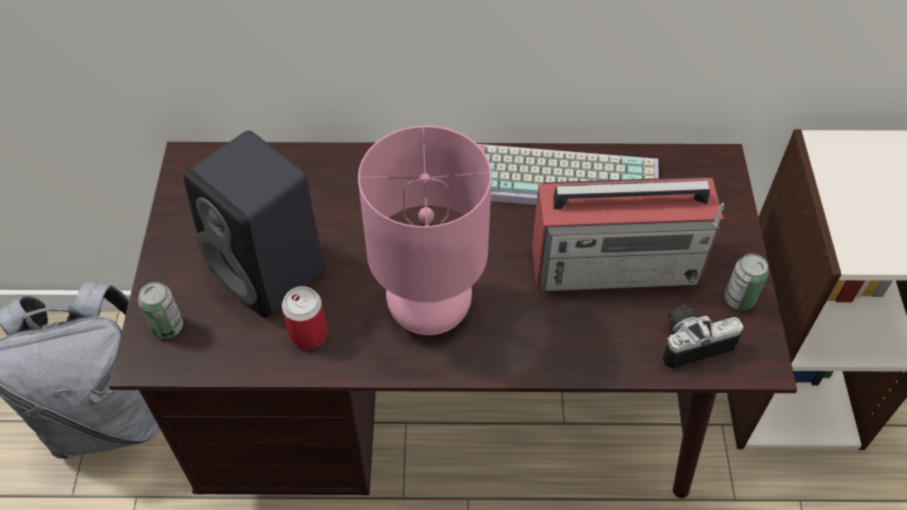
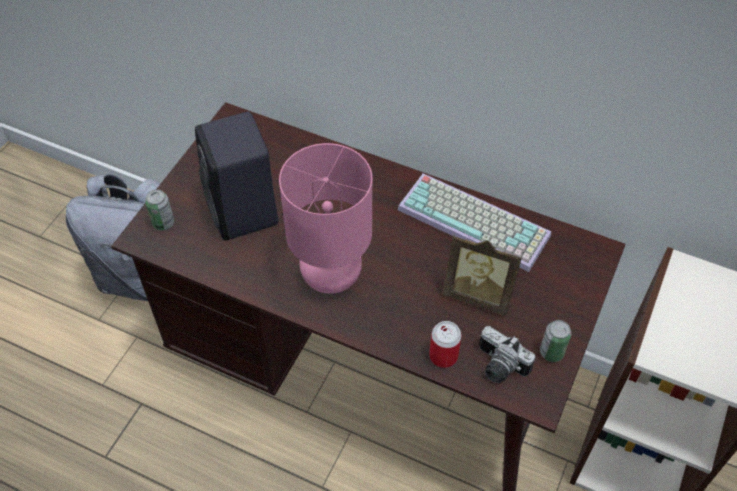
camera: 25 degrees right, 0 degrees up
can [282,286,327,349] -> can moved to [429,321,462,368]
radio [532,177,724,291] -> picture frame [442,234,522,316]
camera [662,305,744,369] -> camera turned 150 degrees counterclockwise [479,326,535,383]

